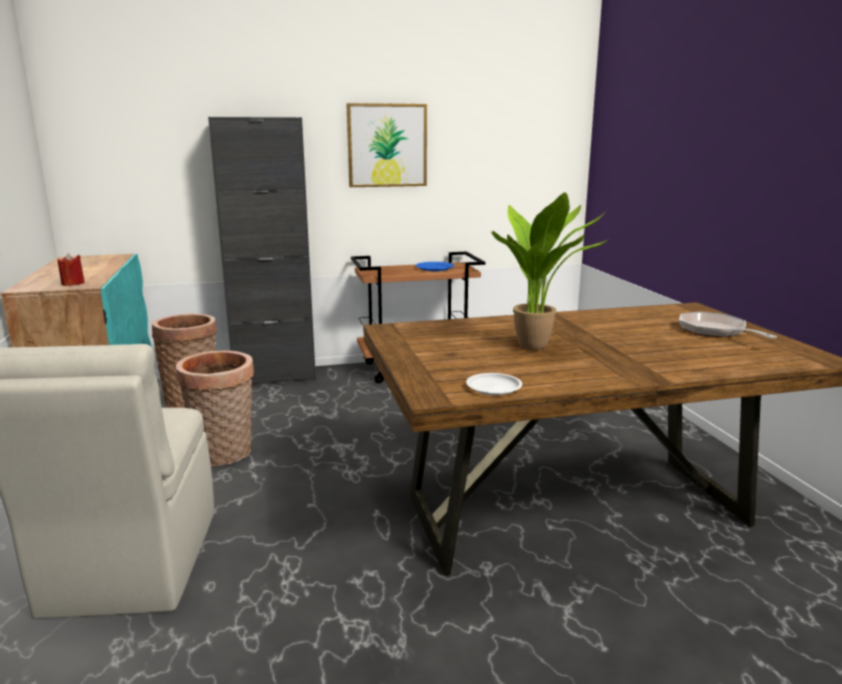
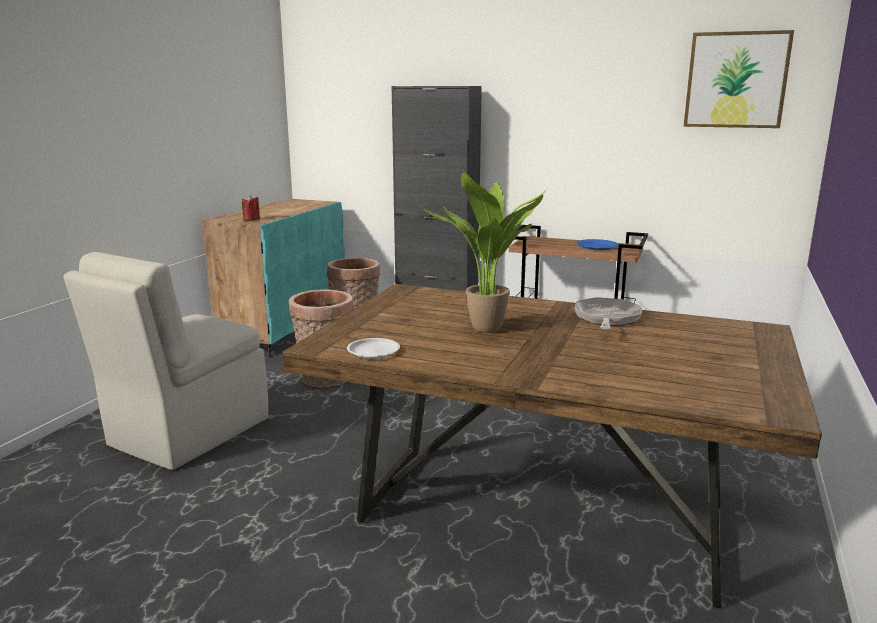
camera: 35 degrees right, 0 degrees up
picture [346,103,427,187] -> picture moved to [683,30,794,128]
frying pan [679,312,777,338] -> frying pan moved to [574,297,642,329]

